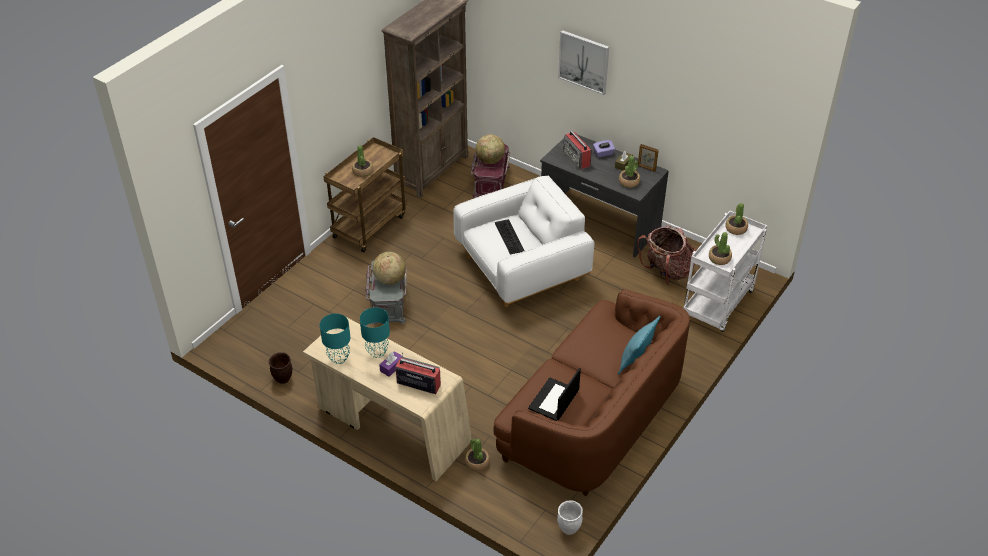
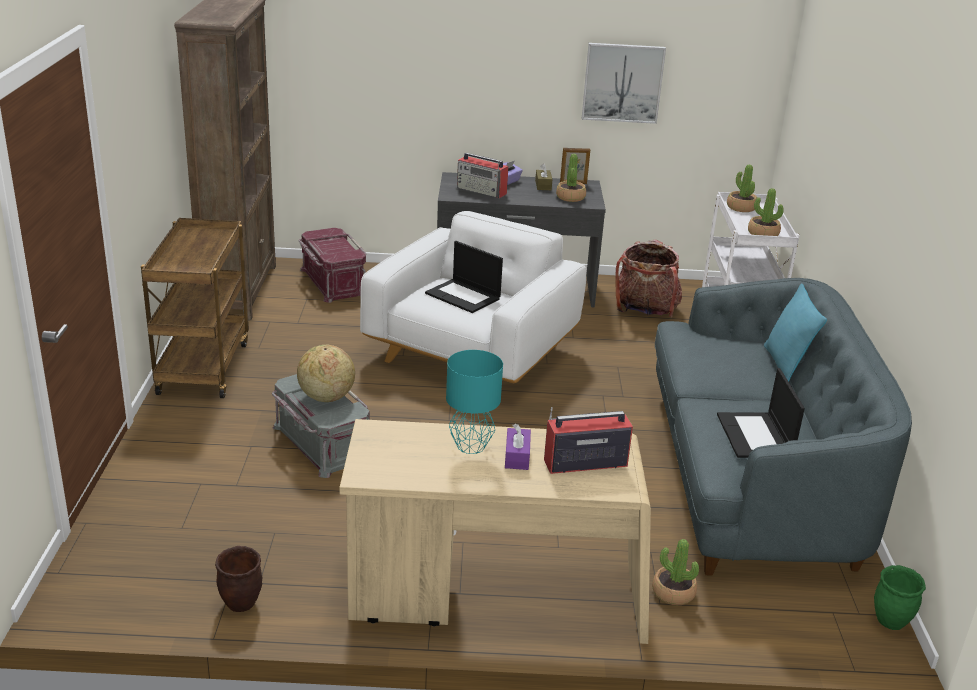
camera: 35 degrees left, 15 degrees down
turquoise table lamp [320,313,350,364] -> none
potted plant [352,145,373,177] -> none
globe [476,134,505,164] -> none
brown sofa [493,289,690,496] -> grey sofa [655,278,912,576]
keyboard [495,219,525,255] -> laptop [425,241,503,313]
white planter [557,500,583,535] -> green planter [874,565,926,630]
picture [558,30,609,95] -> picture moved to [582,43,666,124]

